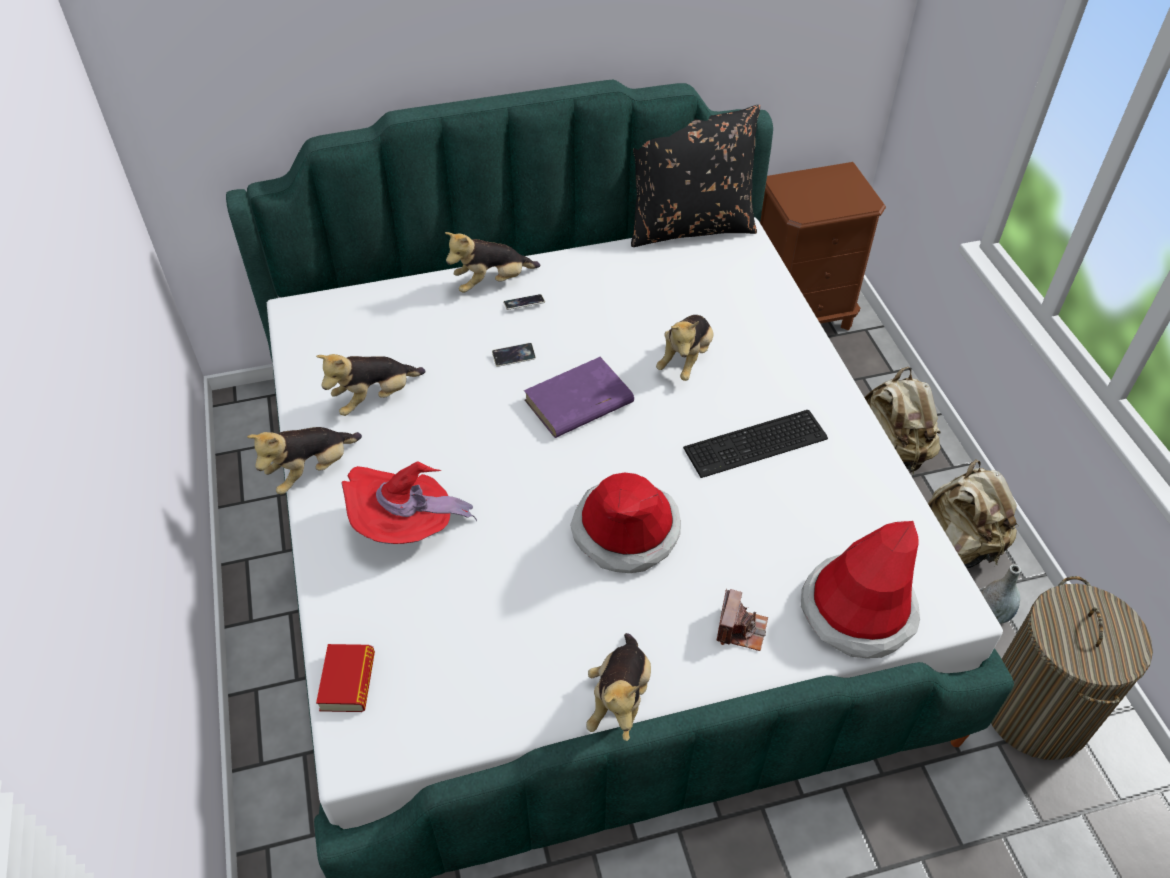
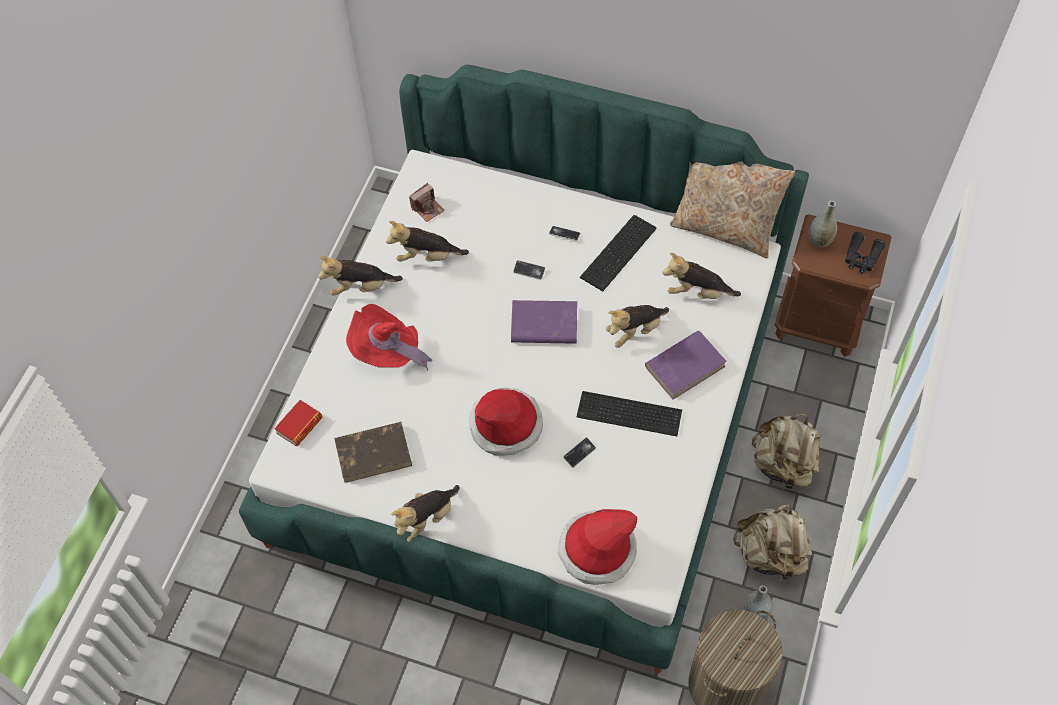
camera: 35 degrees right, 10 degrees up
plush toy [445,232,540,293] -> plush toy moved to [663,253,741,299]
black pillow [631,105,760,247] -> beige pillow [670,161,795,259]
camera [717,589,768,651] -> camera moved to [409,183,445,222]
none -> brown book [334,422,412,483]
none -> phone [563,437,596,468]
none -> keyboard [580,215,657,291]
none -> purple book [645,331,727,400]
none -> grey vase [808,200,837,247]
none -> black binoculars [845,232,886,273]

